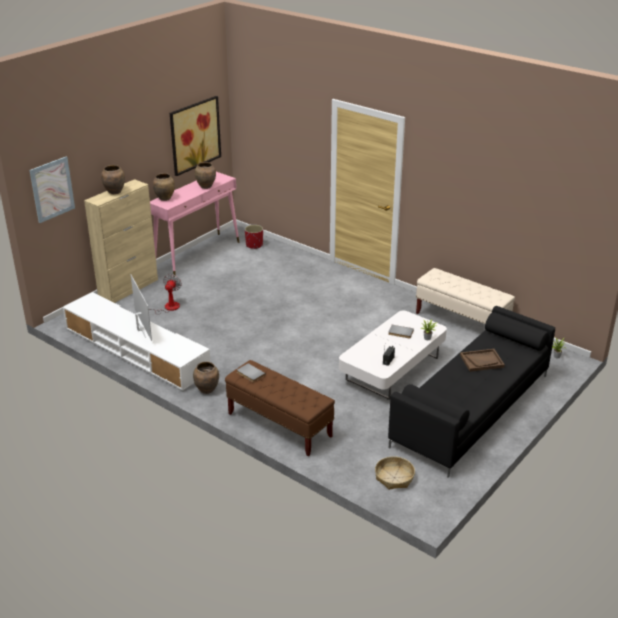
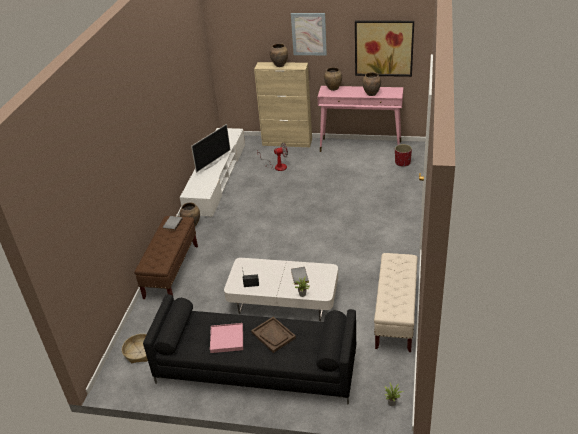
camera: 65 degrees right, 5 degrees up
picture [29,156,75,223] -> picture moved to [291,13,327,55]
none -> pink tray [210,323,243,353]

